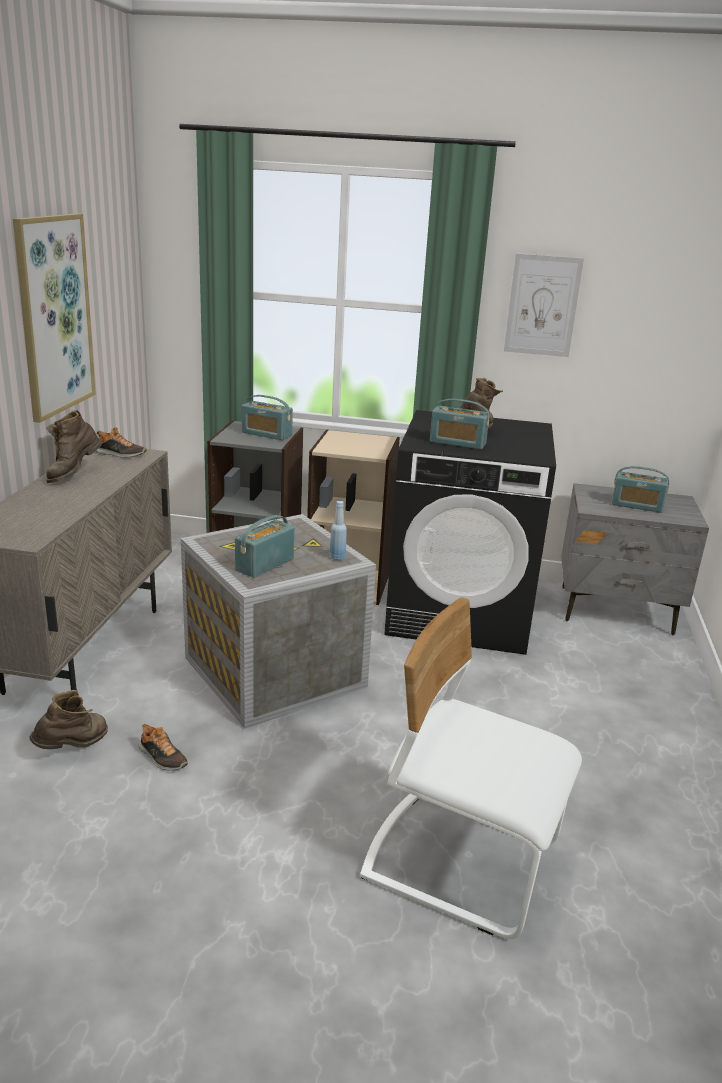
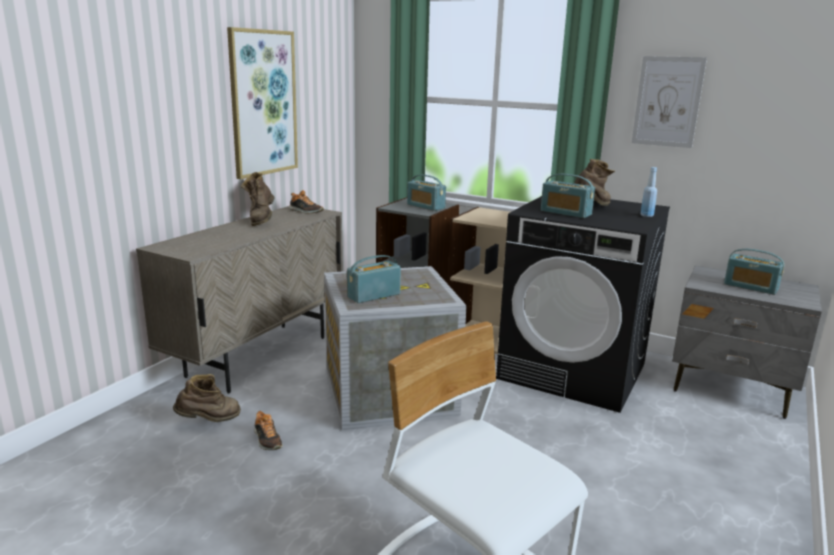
camera: 20 degrees right, 5 degrees down
brown boot [46,410,102,483] -> brown boot turned 45 degrees counterclockwise [241,172,275,226]
blue bottle [330,501,347,560] -> blue bottle moved to [640,167,657,217]

